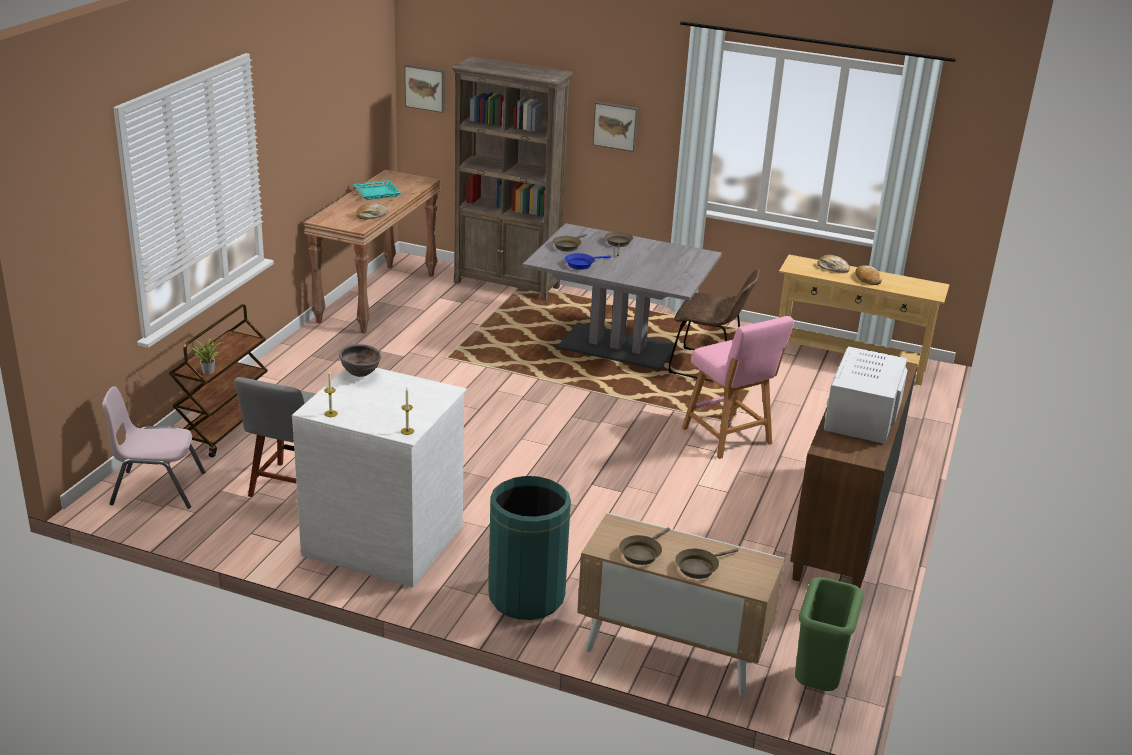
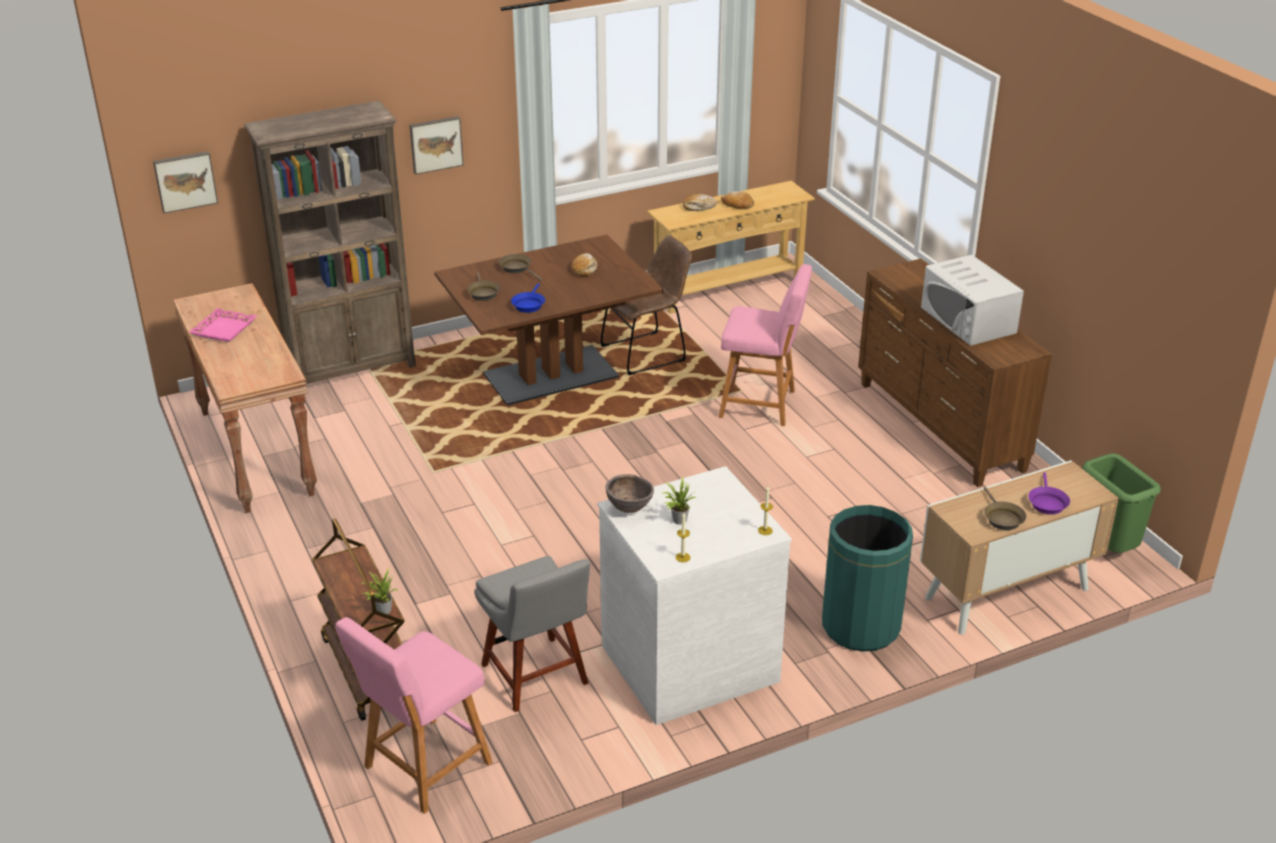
camera: 45 degrees left, 5 degrees up
pink chair [102,386,205,509] -> pink stool [335,617,493,814]
turquoise tray [353,180,401,200] -> pink tray [189,308,257,342]
bread [356,203,388,220] -> bread moved to [571,253,597,276]
grey dining table [522,223,722,370] -> brown dining table [435,235,663,406]
brown frying pan [675,548,739,579] -> purple frying pan [1028,472,1070,514]
none -> potted plant [662,477,696,525]

